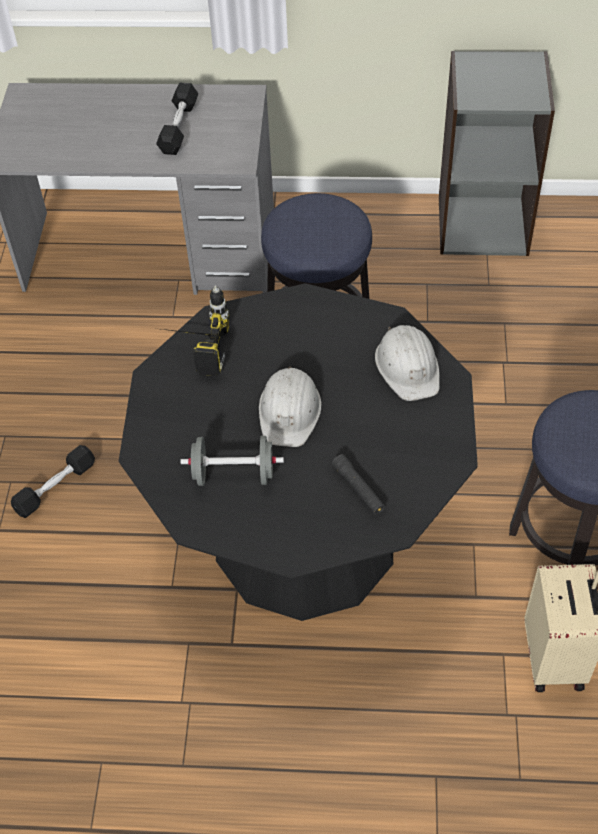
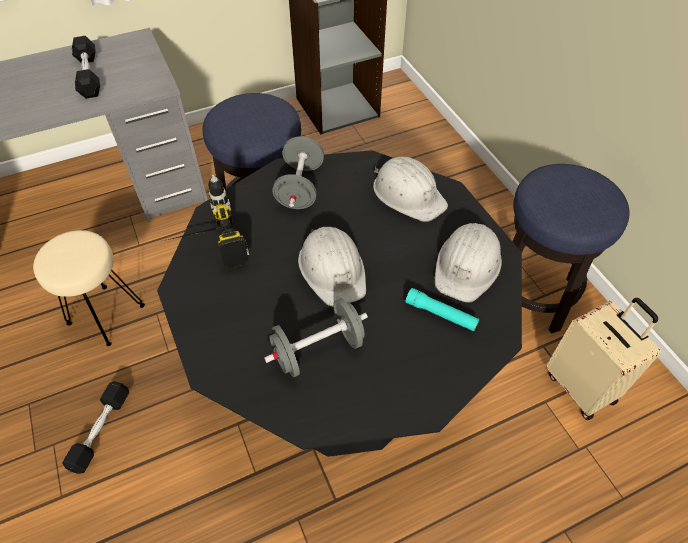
camera: 30 degrees left, 0 degrees up
black flashlight [332,454,385,514] -> turquoise flashlight [405,288,479,331]
none -> beige stool [33,230,145,346]
none -> grey dumbbell [273,136,324,209]
none -> white hard hat [435,223,502,302]

